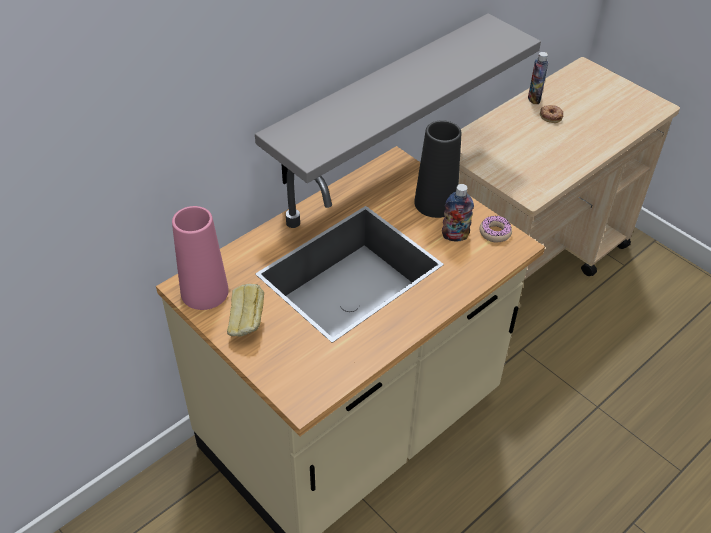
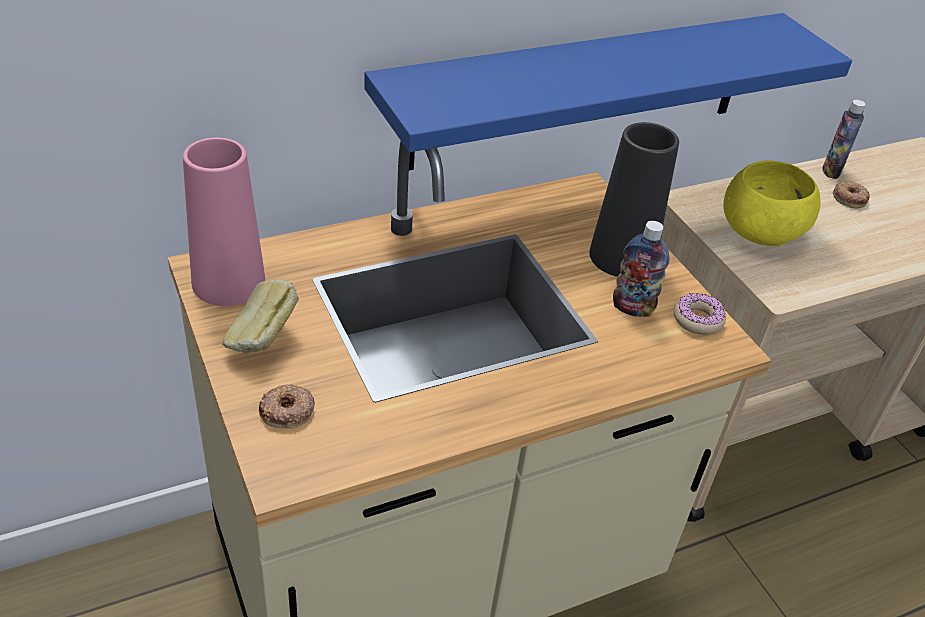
camera: 15 degrees right, 5 degrees down
grey shelf [255,13,541,184] -> blue shelf [364,13,852,171]
none -> donut [259,385,315,428]
none -> yellow bowl [723,160,821,246]

